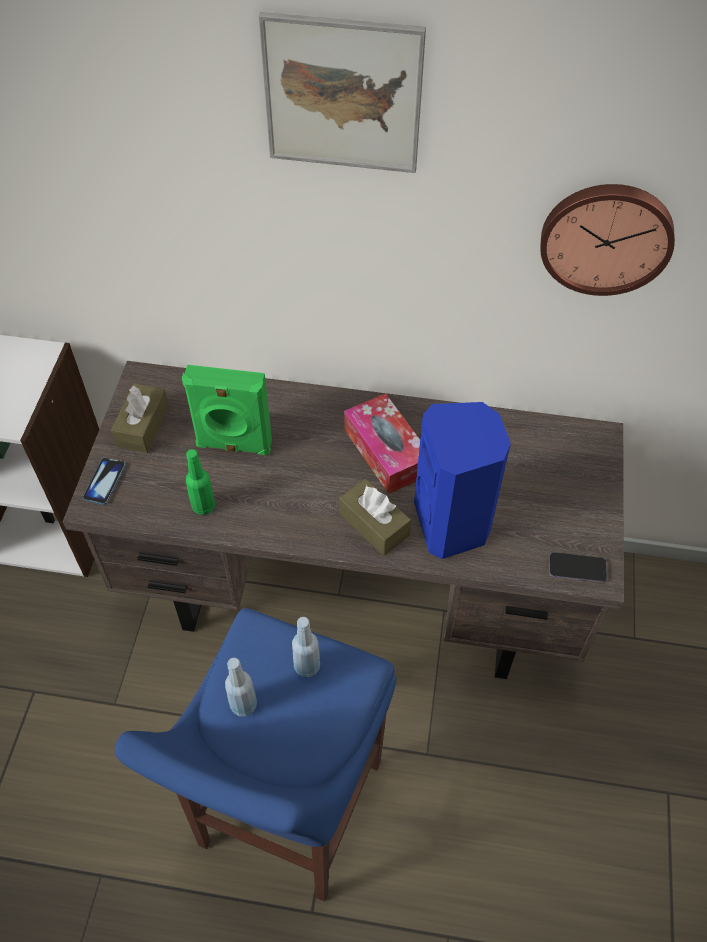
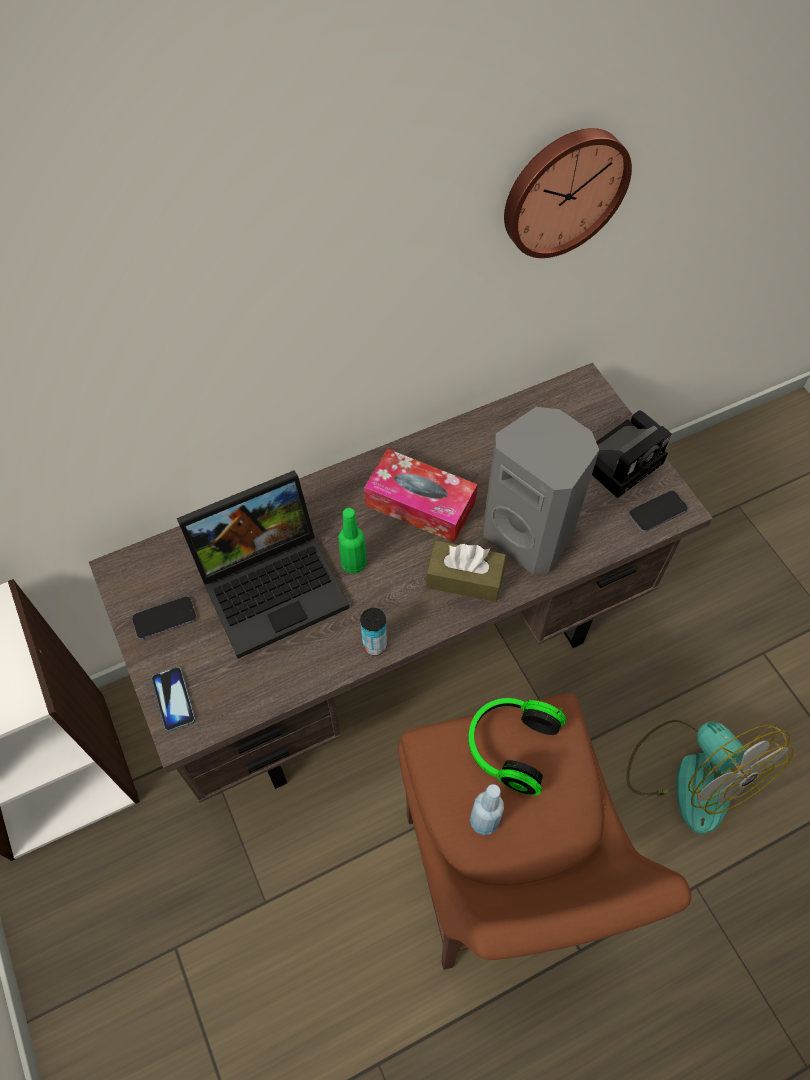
camera: 35 degrees left, 5 degrees up
brown tissue box [111,383,169,453] -> phone [132,596,197,640]
blue stool [115,608,396,901] -> brown stool [398,694,691,970]
green speaker [182,365,272,455] -> laptop [177,470,349,659]
green bottle [186,449,216,515] -> green bottle moved to [338,508,367,574]
picture [259,12,426,173] -> none
blue bottle [292,617,320,677] -> headphones [468,698,566,795]
blue speaker [414,402,511,559] -> grey speaker [483,407,599,575]
none -> can [360,608,387,656]
none -> camera [592,411,672,498]
none -> fan [626,720,794,834]

